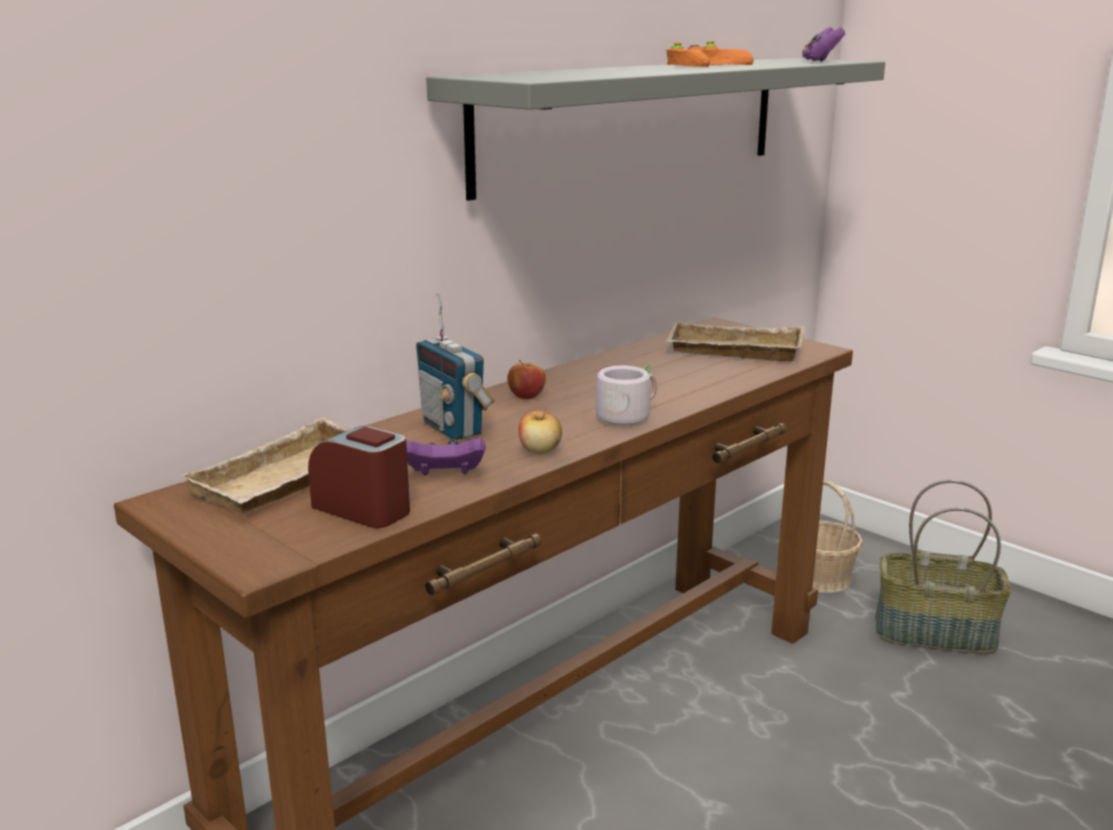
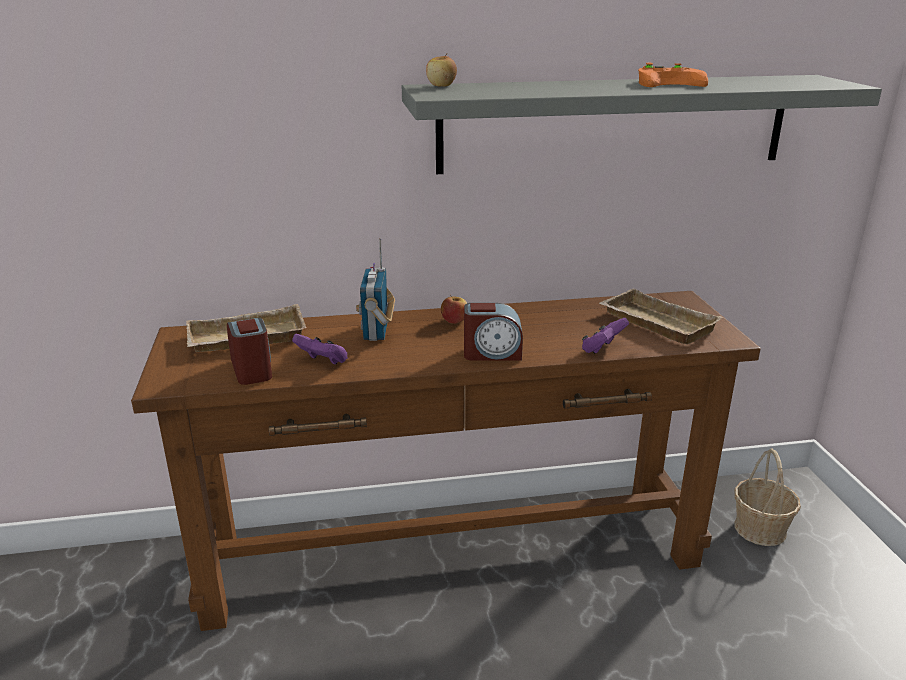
camera: 35 degrees right, 5 degrees up
apple [518,408,562,454] -> apple moved to [426,54,457,87]
grey mug [579,364,657,425] -> alarm clock [464,303,523,361]
purple game controller [802,27,845,62] -> purple game controller moved to [582,318,629,354]
basket [875,480,1011,654] -> none

